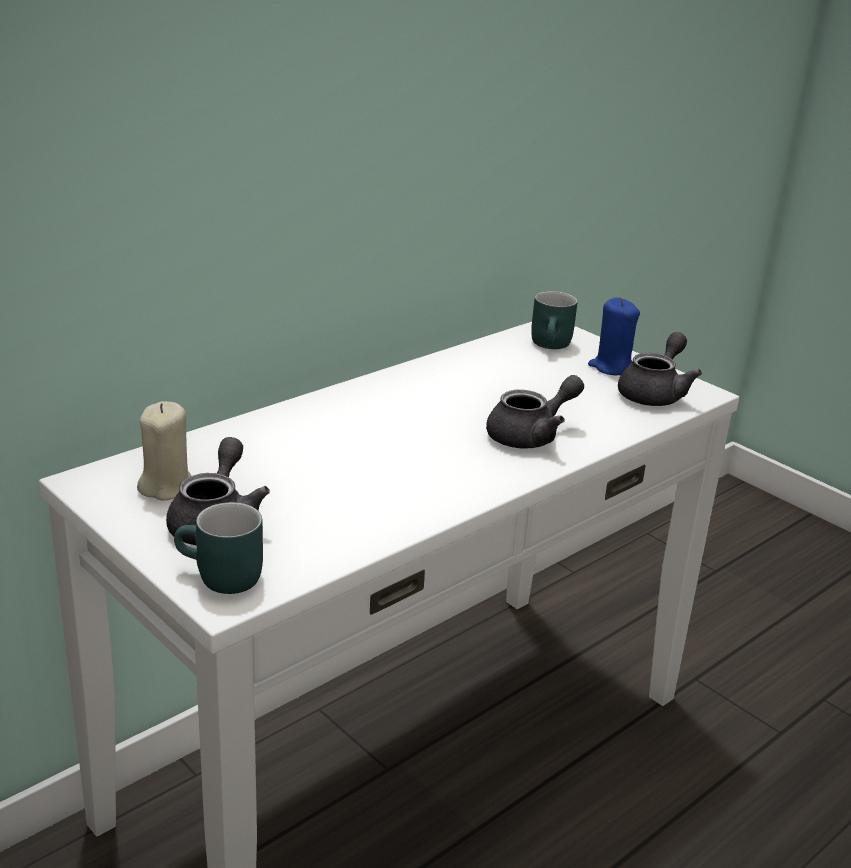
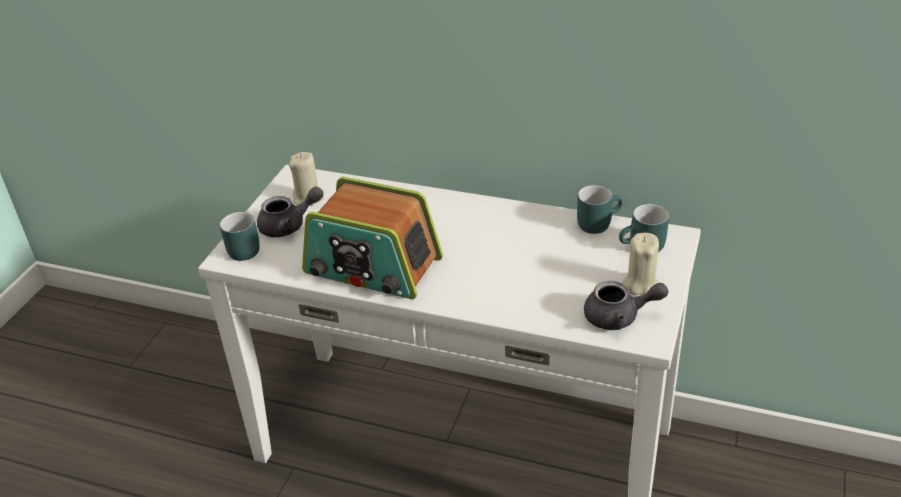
camera: 65 degrees right, 10 degrees up
grey teapot [486,375,584,449] -> none
blue candle [588,297,640,375] -> beige candle [623,233,659,295]
none -> radio [302,177,443,299]
none -> turquoise mug [577,185,623,234]

